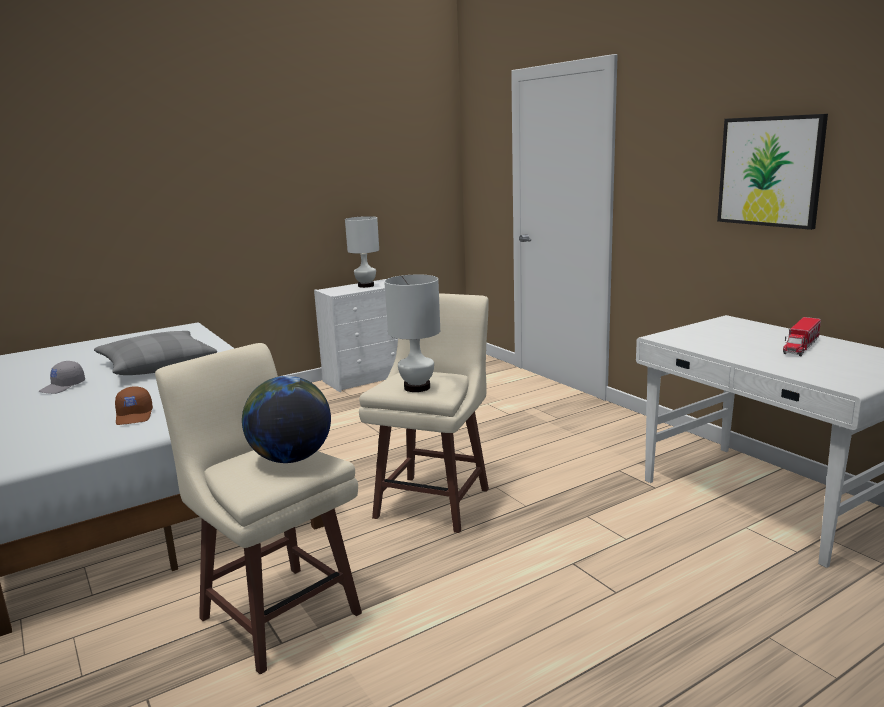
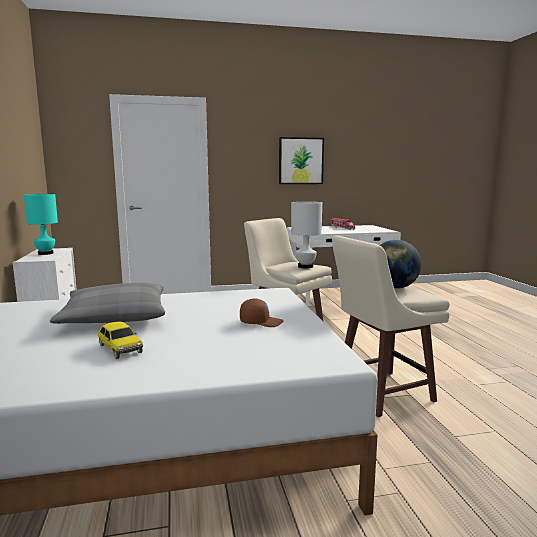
camera: 70 degrees left, 5 degrees down
grey cap [38,361,85,394] -> toy car [98,322,143,359]
white table lamp [345,216,379,288] -> turquoise table lamp [24,194,58,255]

